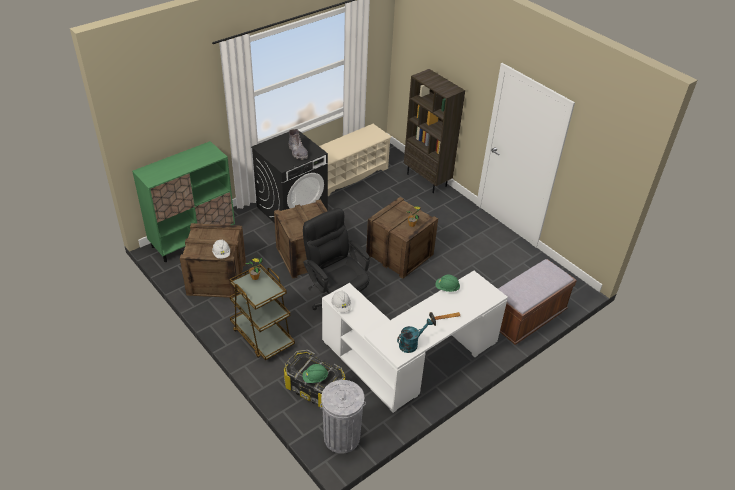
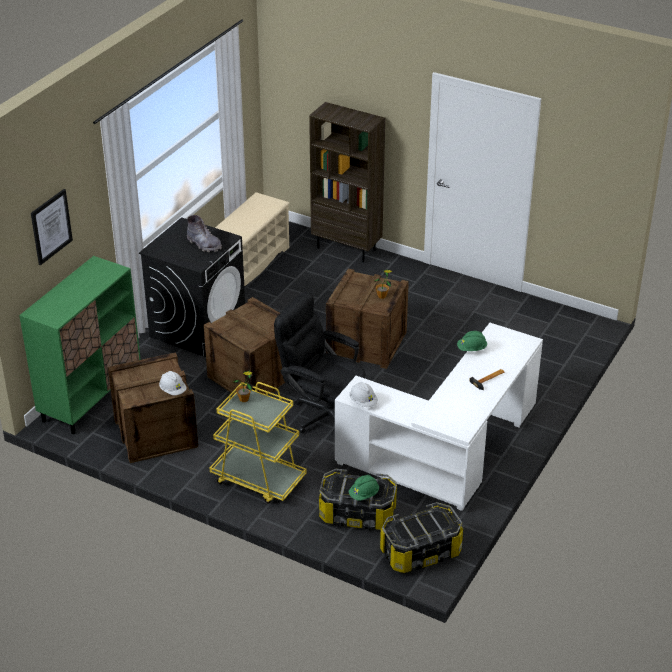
camera: 20 degrees left, 5 degrees down
brown cart [230,264,295,360] -> yellow cart [210,382,307,504]
grey trash can [320,380,366,454] -> storage box [380,502,463,573]
turquoise watering can [397,319,433,353] -> none
brown bench [498,259,577,344] -> none
none -> picture [31,189,73,265]

